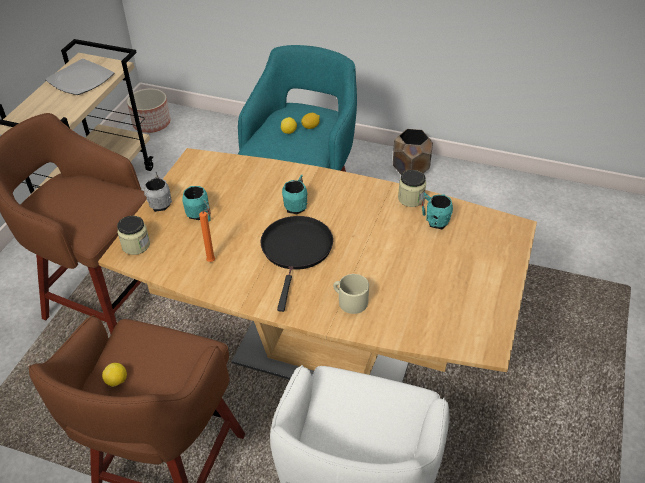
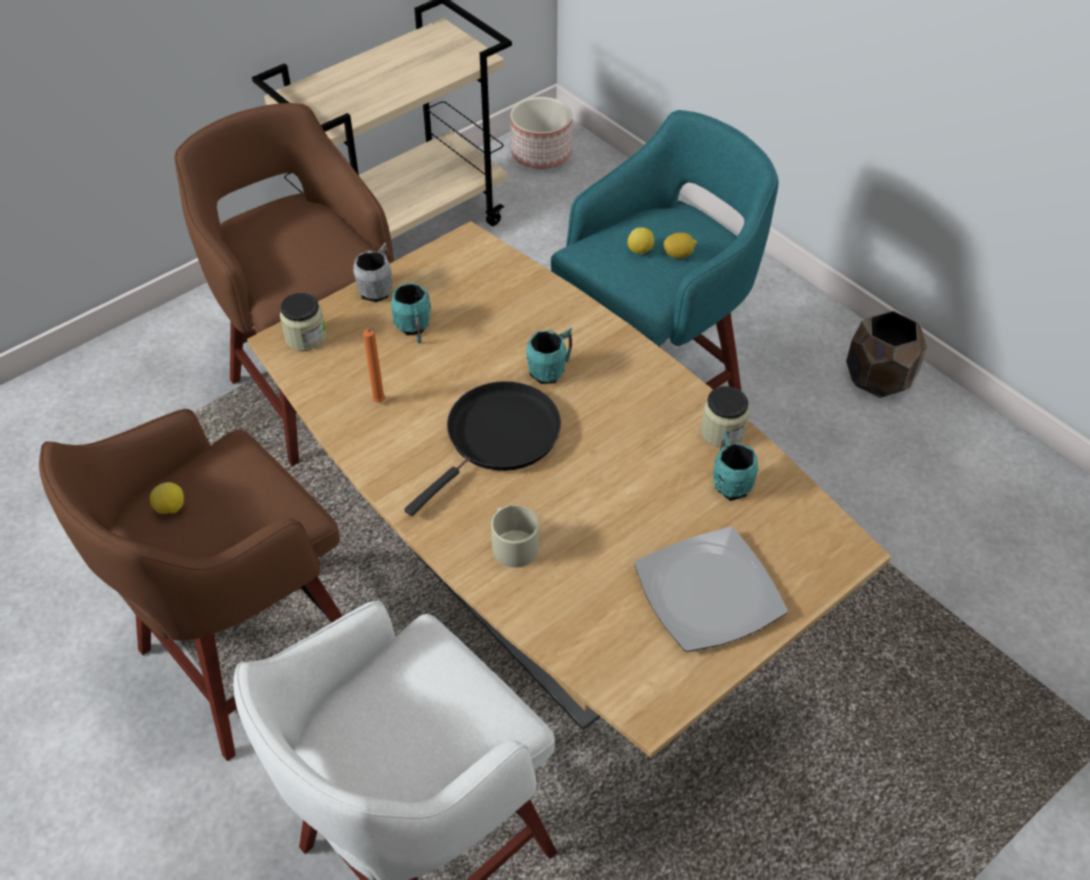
camera: 30 degrees right, 5 degrees up
plate [45,59,114,95] -> plate moved to [634,526,788,652]

